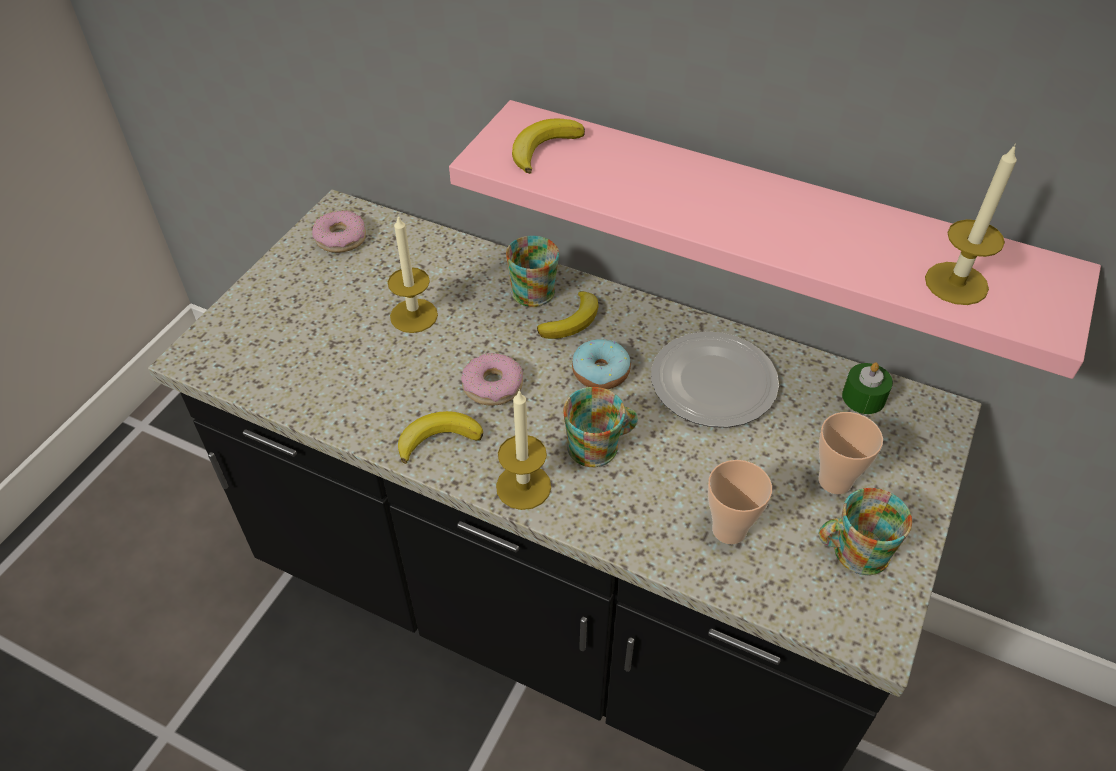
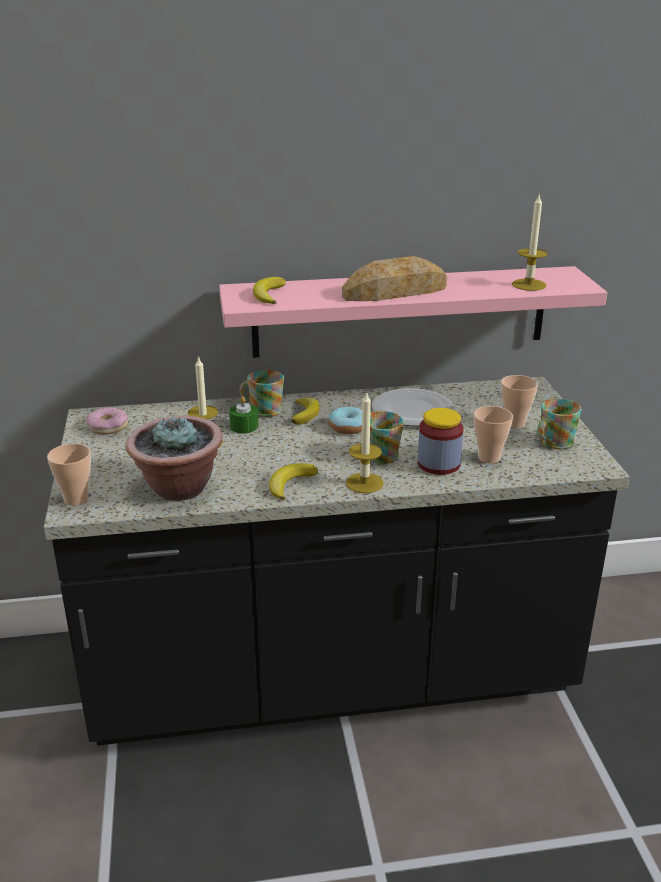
camera: 35 degrees left, 20 degrees down
donut [461,353,523,406] -> none
green candle [842,362,893,414] -> green candle moved to [229,396,258,433]
none -> cup [47,444,91,506]
none -> potted plant [126,415,222,501]
none -> bread [342,256,447,301]
none -> jar [418,408,463,475]

